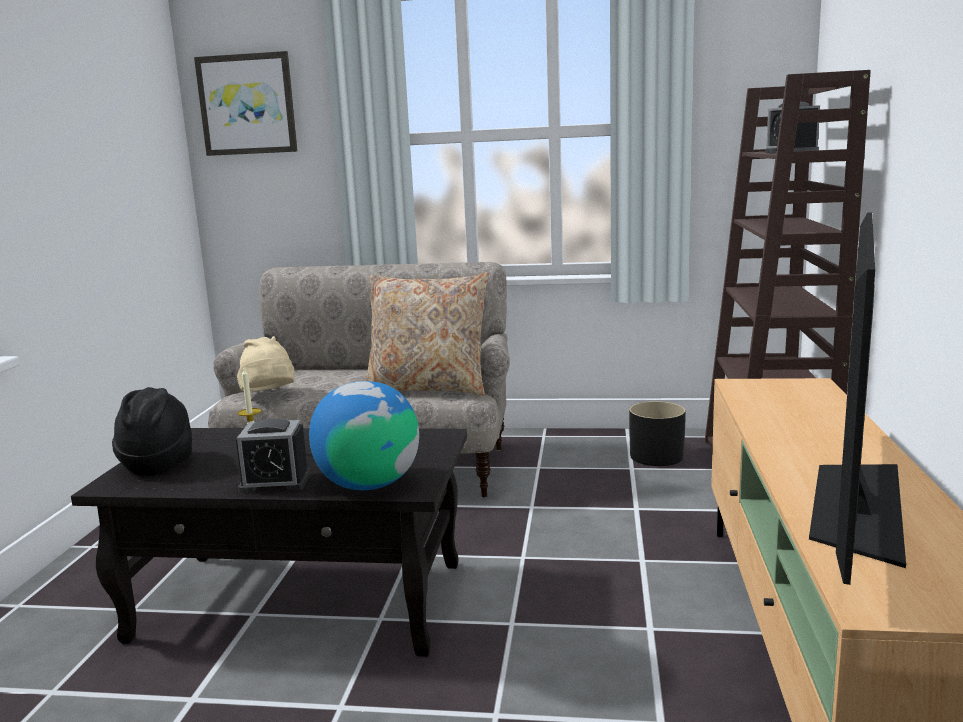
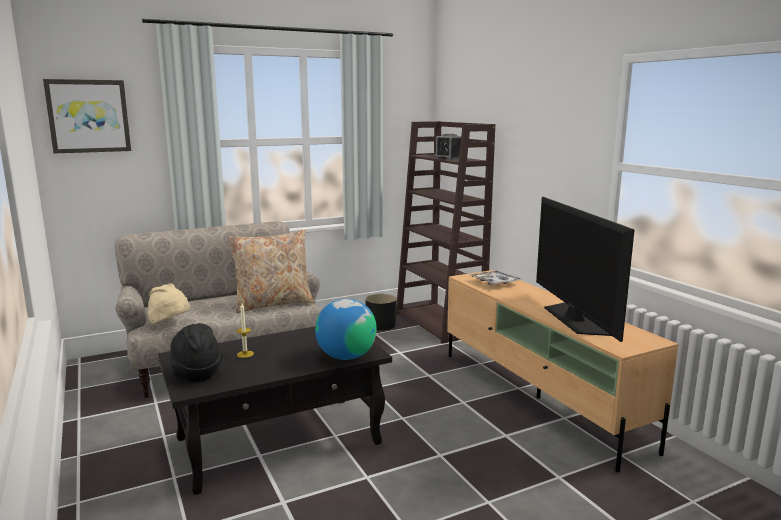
camera: 35 degrees left, 0 degrees up
alarm clock [236,419,311,493] -> none
none -> tray [470,270,524,285]

